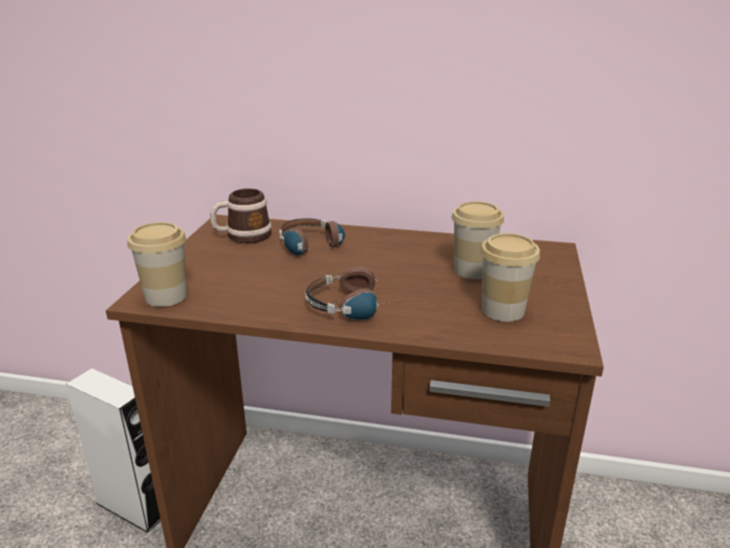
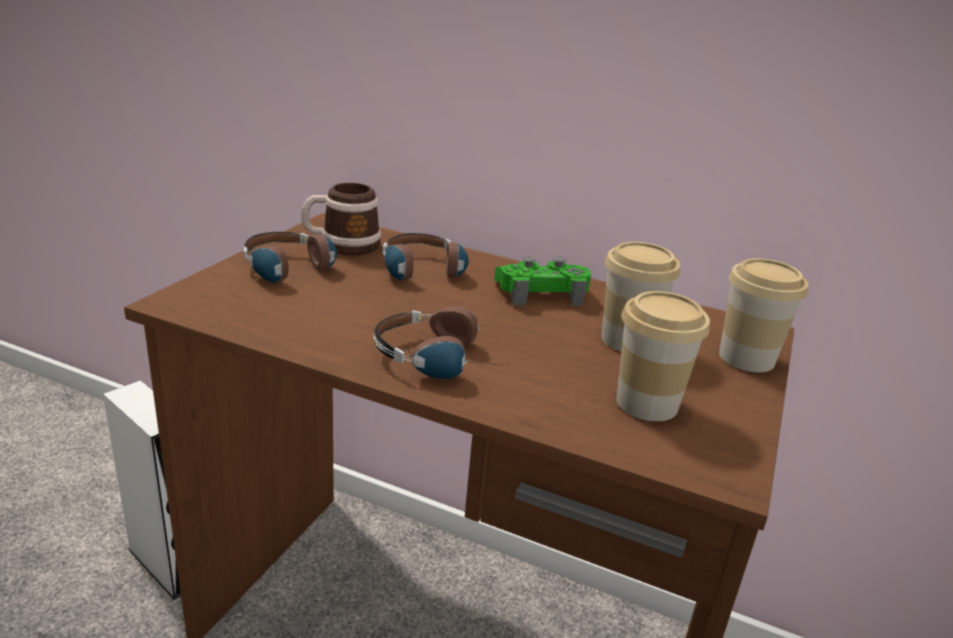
camera: 10 degrees right, 0 degrees up
cup [127,222,187,307] -> cup moved to [719,258,808,372]
none -> headphones [243,232,337,284]
none -> green game controller [494,257,591,306]

